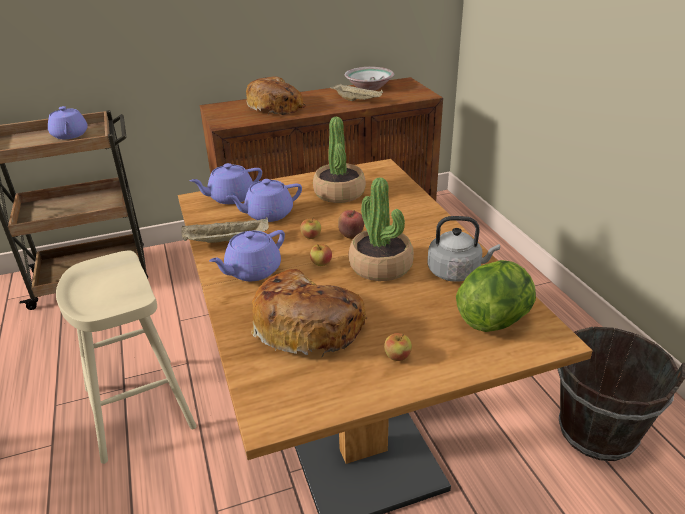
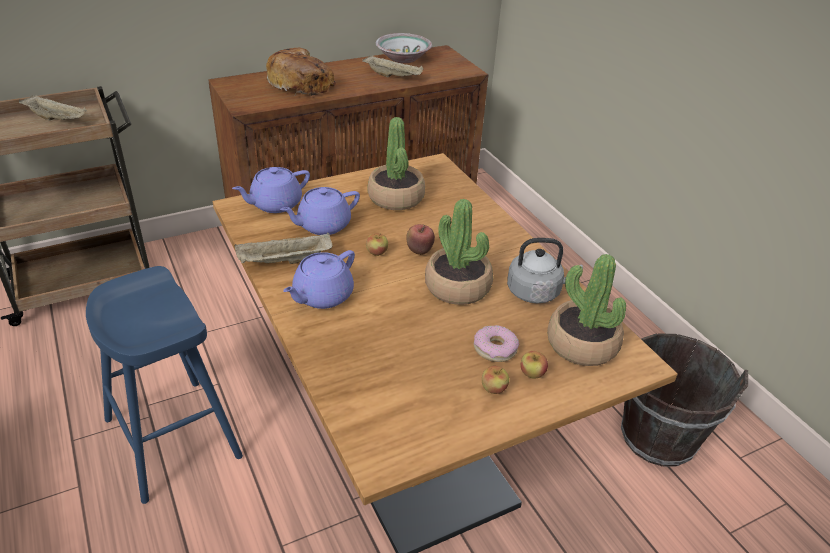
camera: 10 degrees left, 5 degrees up
purple teapot [48,106,88,139] -> beige tray [19,95,87,121]
beige stool [56,251,197,464] -> blue stool [86,266,243,504]
bread [251,269,367,358] -> none
apple [310,244,332,266] -> apple moved to [520,351,548,378]
lettuce [456,260,536,332] -> potted plant [547,254,626,366]
none -> donut [474,325,519,362]

